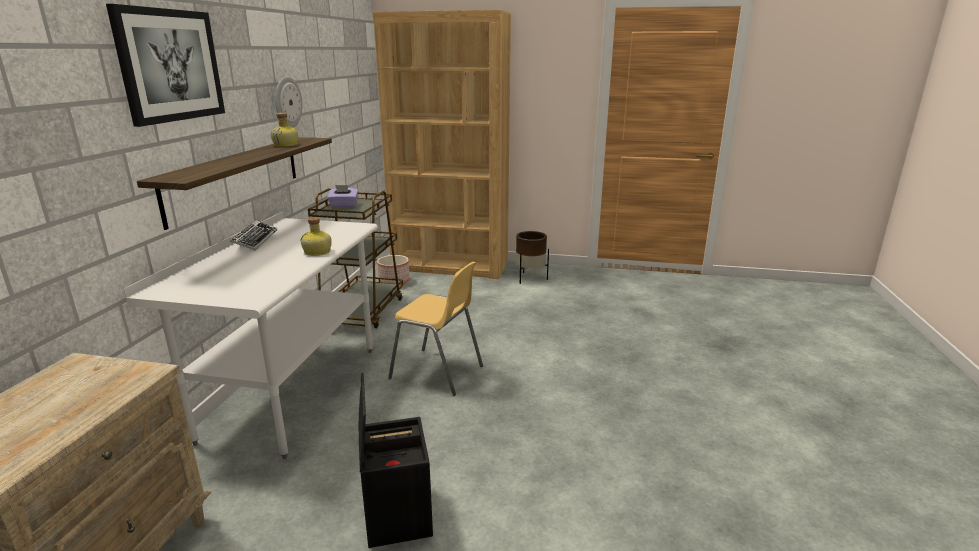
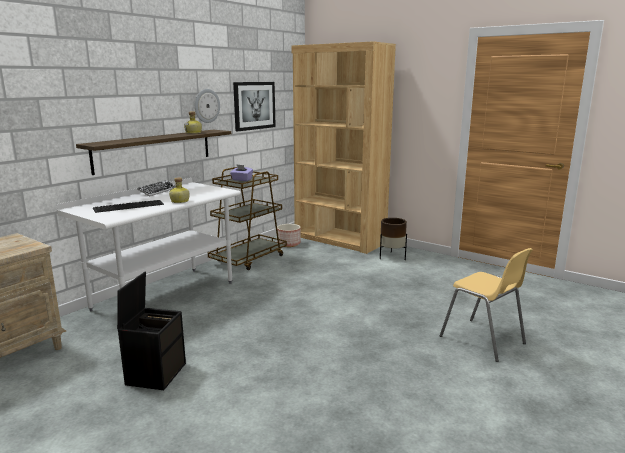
camera: 25 degrees right, 5 degrees down
picture [106,4,225,127] -> picture moved to [233,82,276,131]
yellow chair [388,262,483,396] -> yellow chair moved to [440,248,533,362]
none -> keyboard [93,200,164,213]

